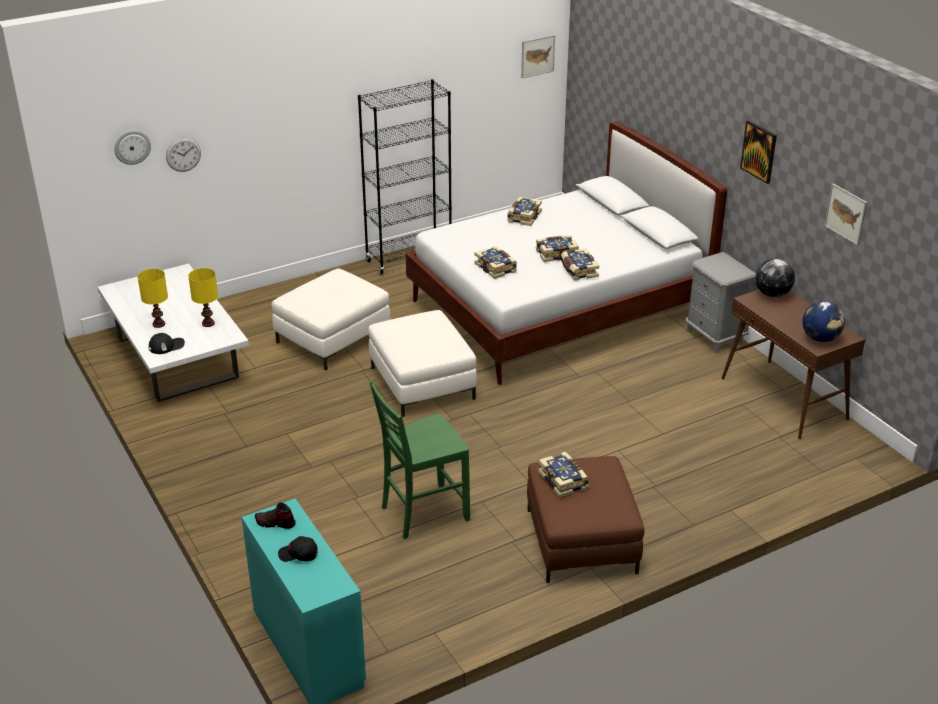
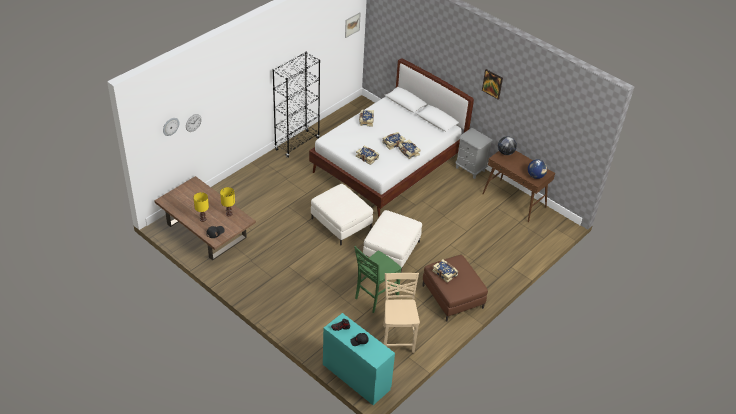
camera: 20 degrees left, 10 degrees up
white coffee table [98,264,249,402] -> brown coffee table [154,176,256,260]
white ottoman [272,268,391,371] -> white ottoman moved to [363,210,422,273]
picture [824,183,867,246] -> none
none -> beige chair [383,273,420,353]

